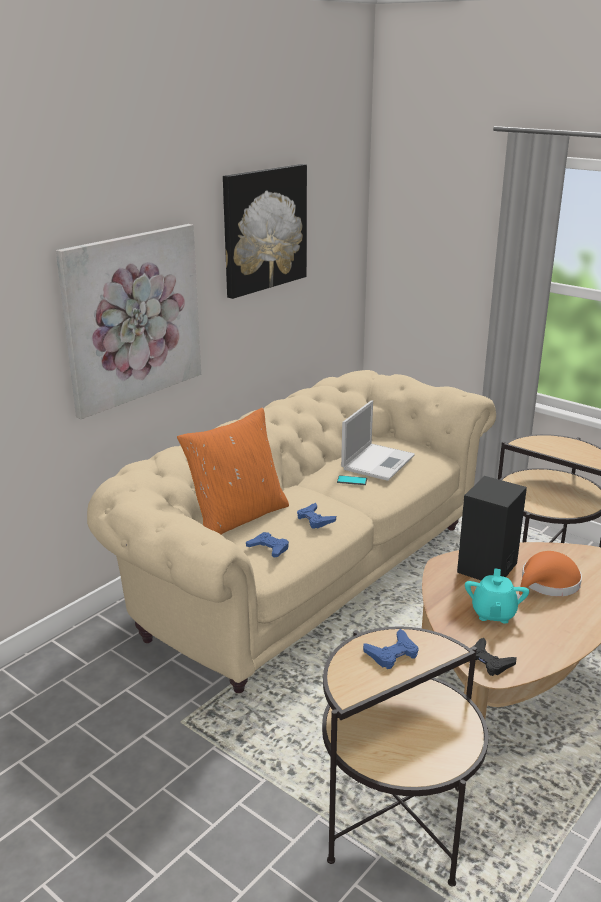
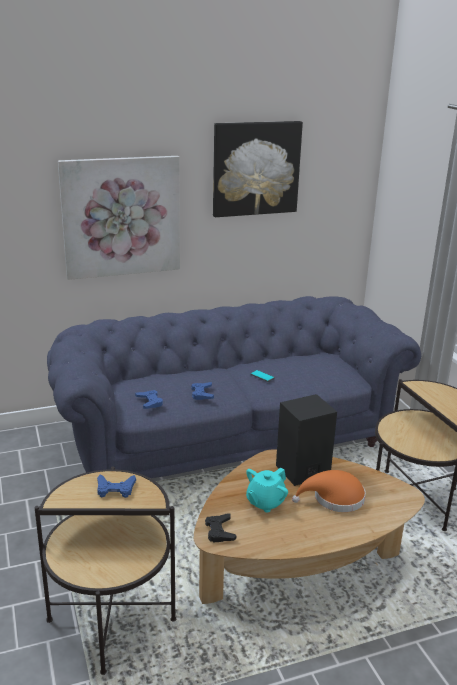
camera: 30 degrees right, 0 degrees up
beige sofa [87,370,496,693] -> blue sofa [47,296,421,478]
orange pillow [177,408,289,534] -> none
laptop [341,400,415,481] -> none

